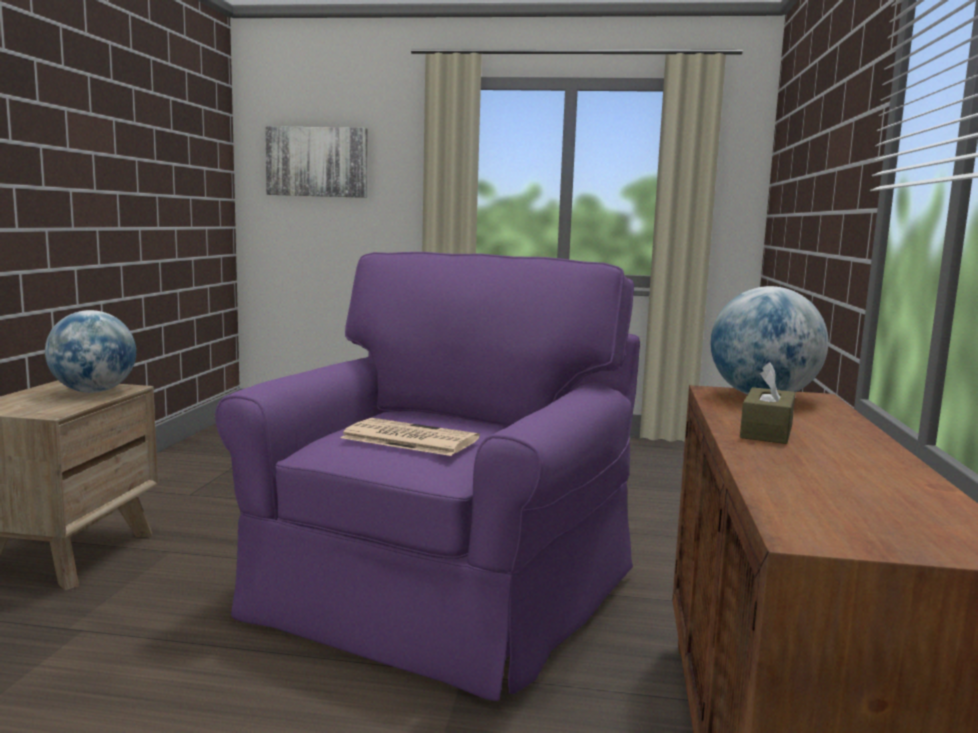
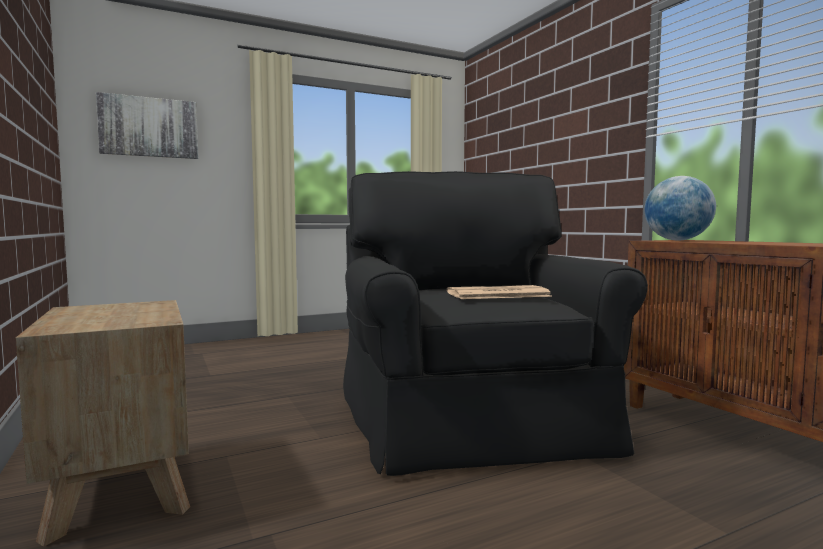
camera: 35 degrees left, 5 degrees down
globe [45,310,136,393] -> none
purple armchair [215,252,640,701] -> black armchair [343,171,648,476]
brown tissue box [740,362,796,444] -> none

